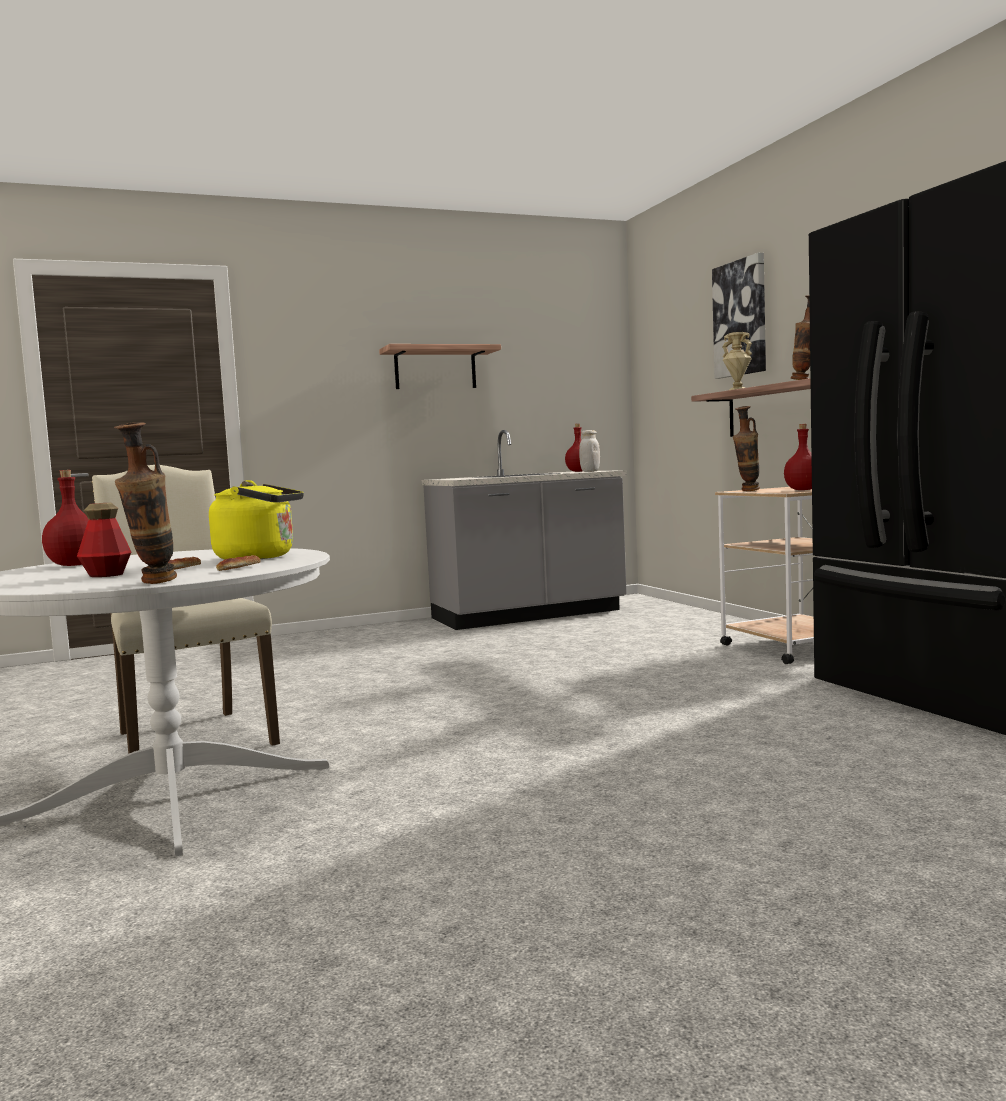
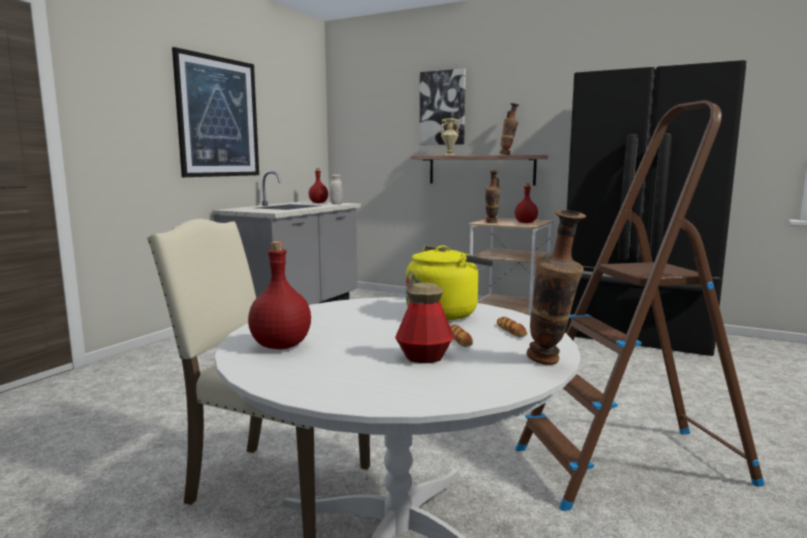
camera: 40 degrees left, 5 degrees up
shelf [379,344,501,389] -> picture [172,47,259,177]
none -> brown step ladder [515,100,765,511]

